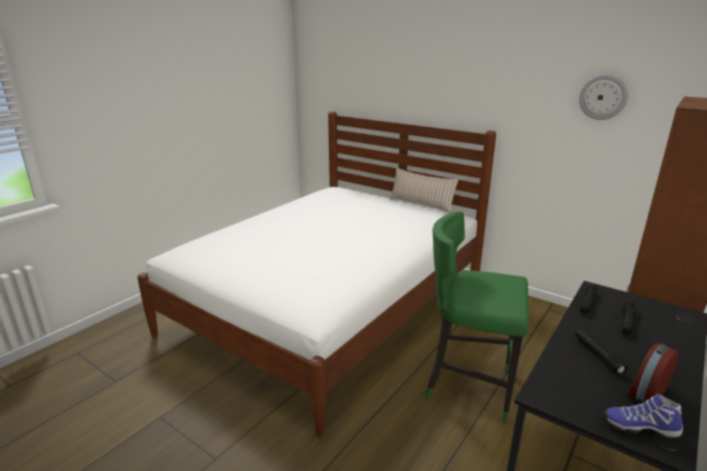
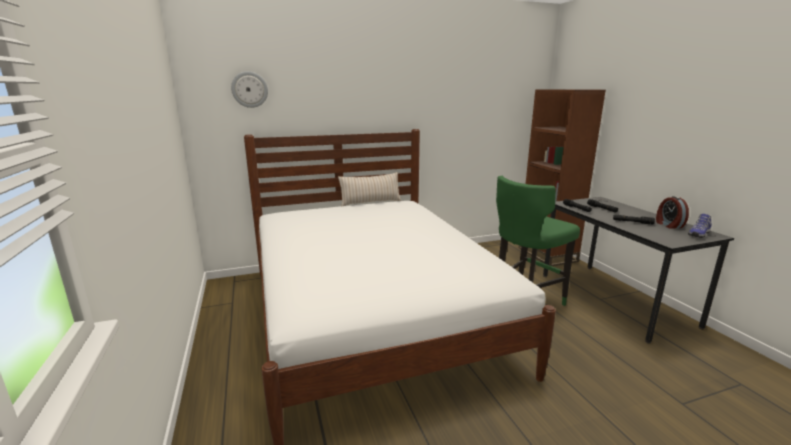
camera: 55 degrees left, 5 degrees down
wall clock [579,75,628,120] -> wall clock moved to [231,71,268,108]

